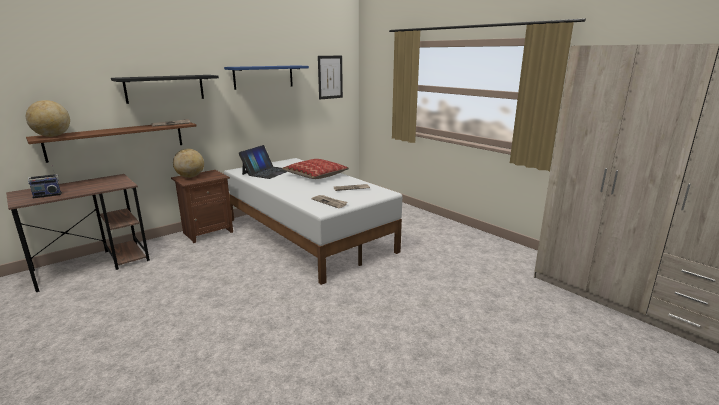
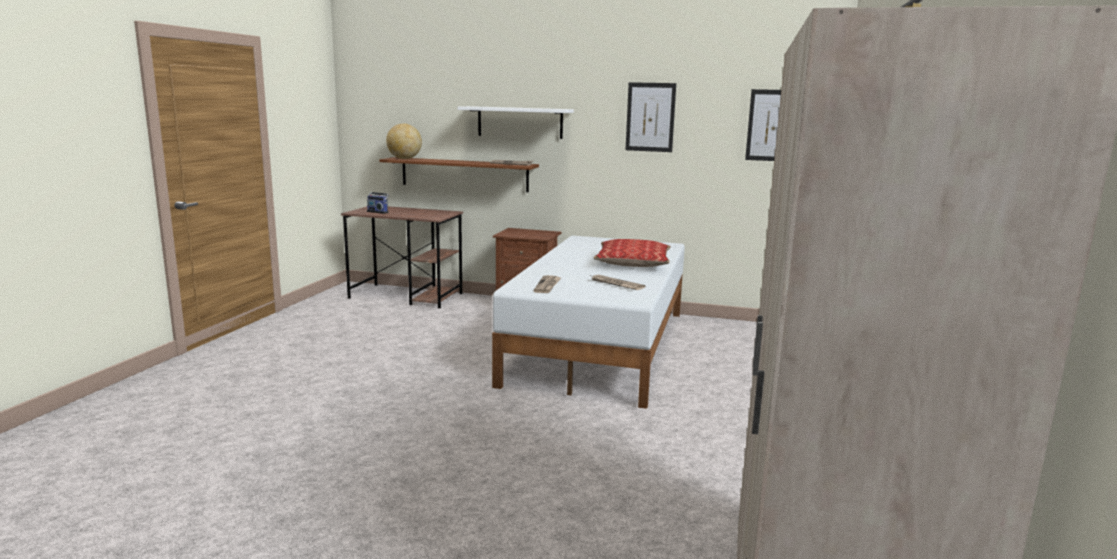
camera: 55 degrees right, 5 degrees down
black shelf [111,75,219,104] -> white shelf [458,106,574,139]
globe [173,149,204,178] -> none
blue shelf [224,65,309,90] -> picture [626,82,676,152]
laptop [239,145,287,179] -> none

